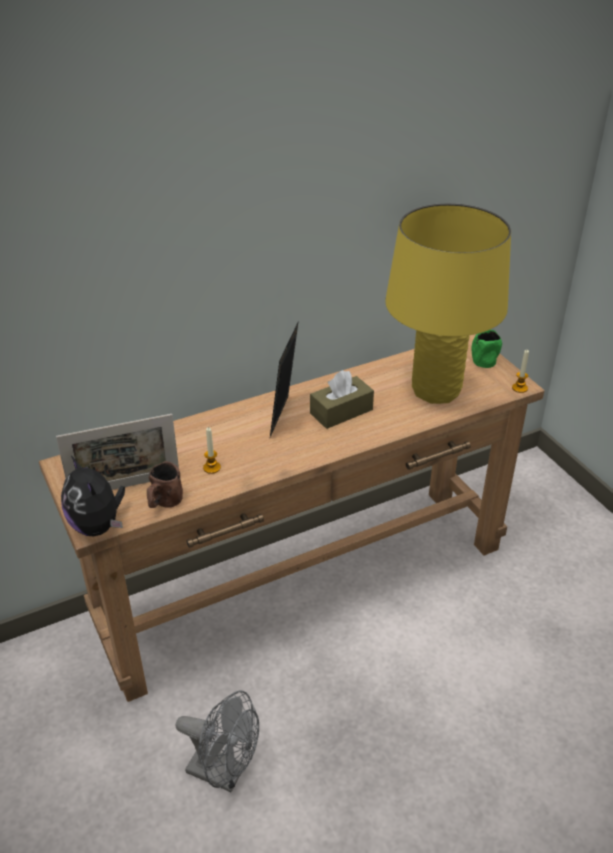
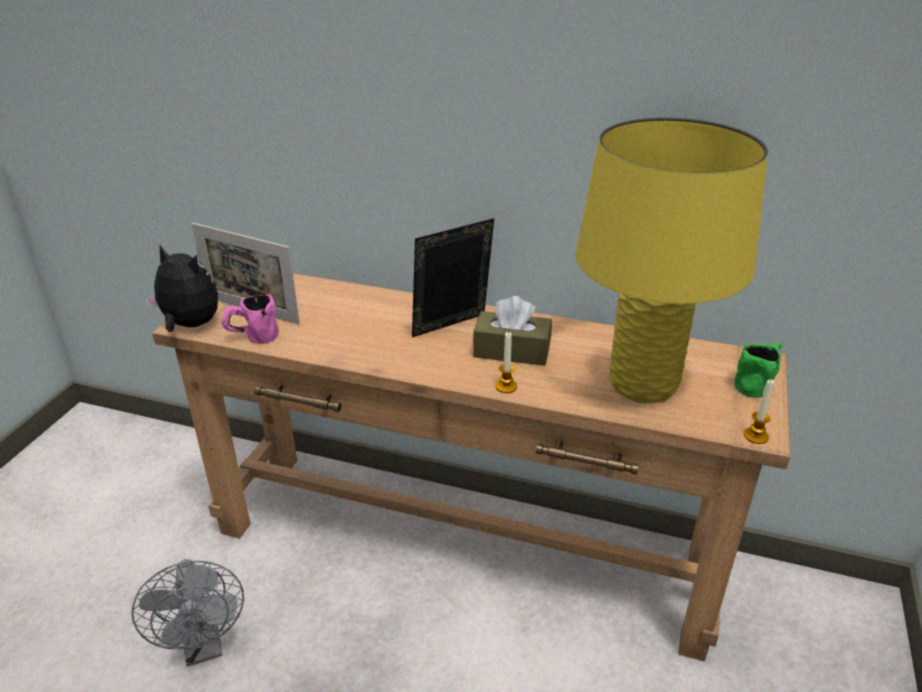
camera: 45 degrees right, 5 degrees down
plush toy [61,456,125,537] -> plush toy turned 105 degrees clockwise [144,245,218,332]
brown mug [147,461,183,508] -> pink mug [222,294,279,344]
candle [203,427,221,474] -> candle moved to [495,332,517,393]

